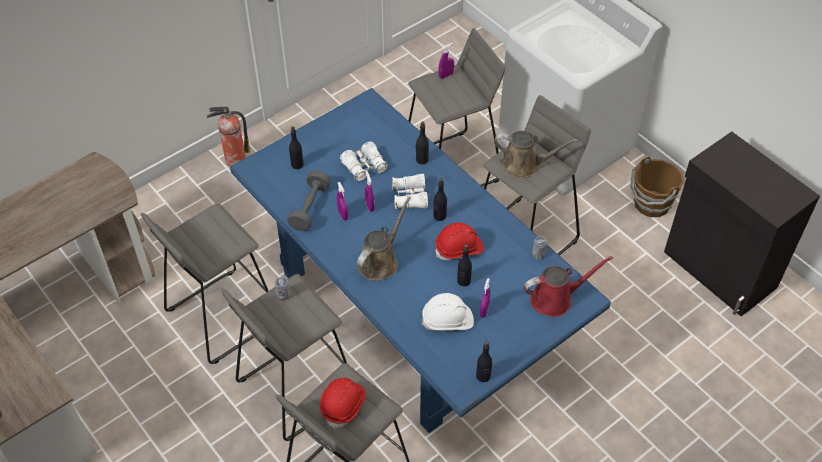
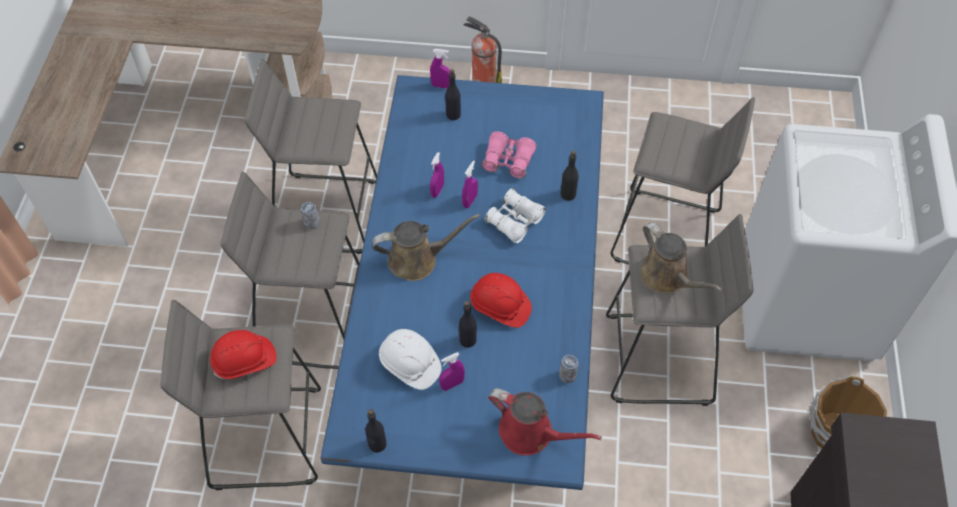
camera: 45 degrees right, 5 degrees up
grey dumbbell [287,171,331,231] -> none
white binoculars [340,142,388,181] -> pink binoculars [482,131,536,178]
black bottle [433,178,447,221] -> none
purple spray bottle [438,43,454,79] -> purple spray bottle moved to [430,49,450,89]

